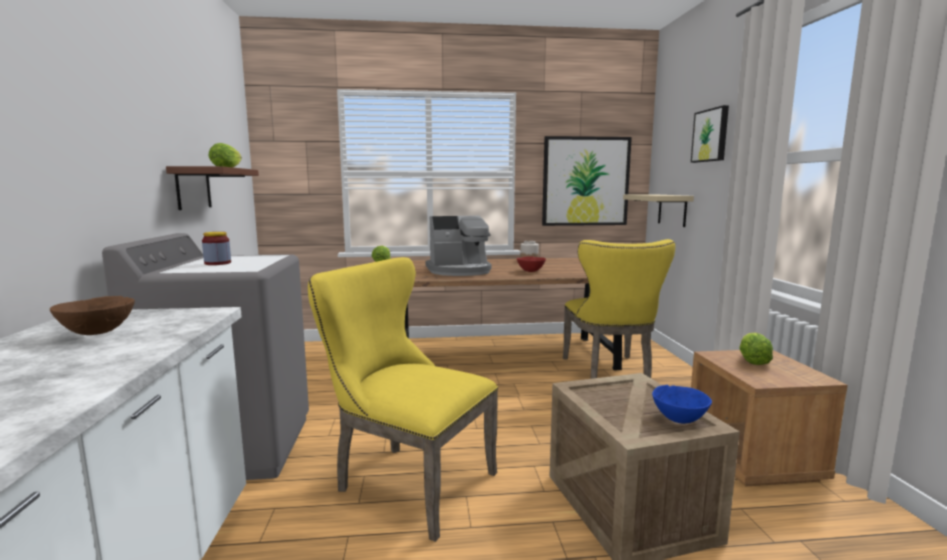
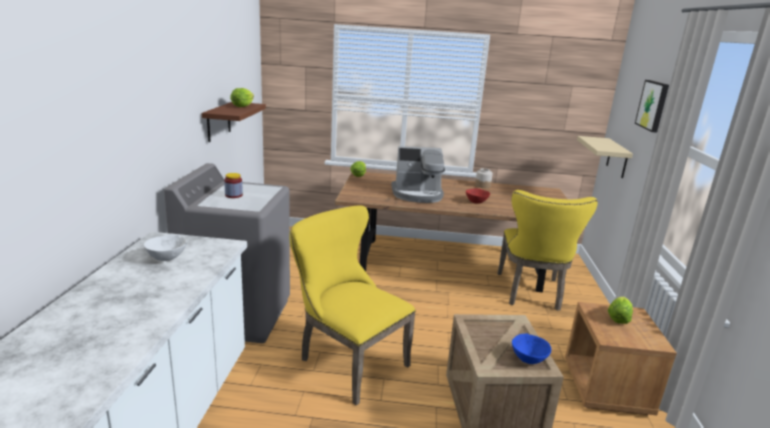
camera: 10 degrees right, 10 degrees up
brown bowl [50,296,135,335] -> white bowl [144,234,187,261]
picture [542,136,632,226] -> none

